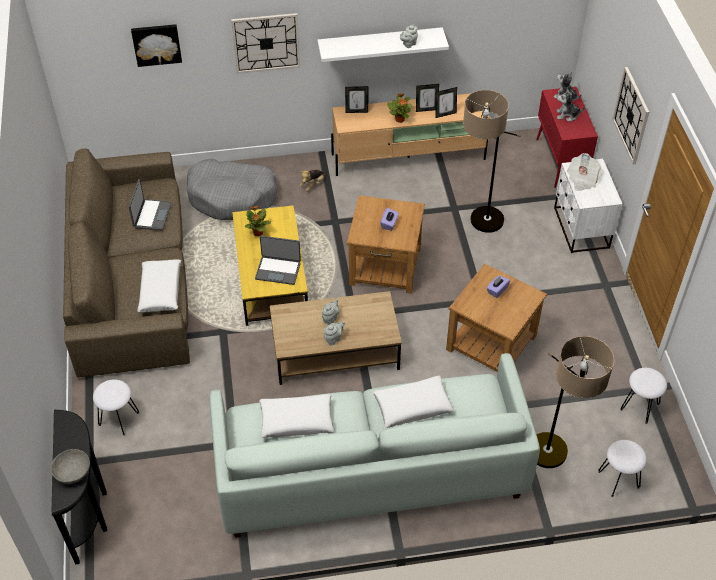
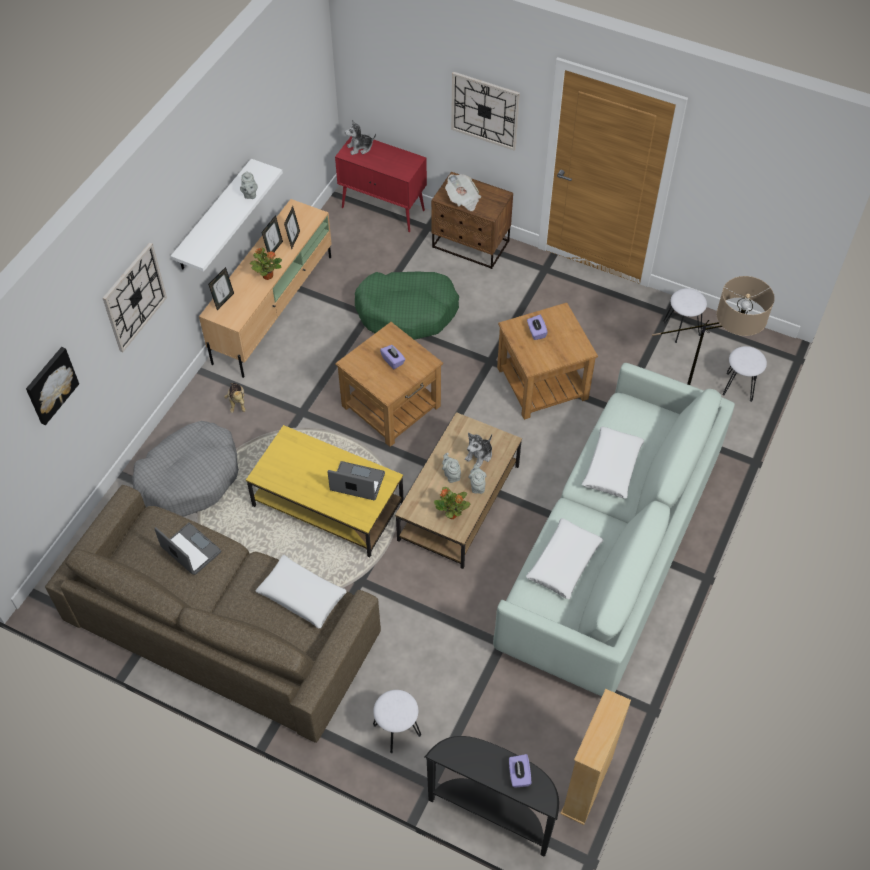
camera: 55 degrees left, 5 degrees up
grey bowl [51,449,90,484] -> purple tissue box [509,754,531,788]
potted plant [245,206,271,236] -> potted plant moved to [434,487,471,519]
laptop [255,236,301,285] -> laptop turned 120 degrees counterclockwise [327,461,385,500]
floor lamp [463,90,521,233] -> green dog bed [355,271,459,340]
white nightstand [554,159,623,253] -> brown nightstand [431,172,513,269]
plush toy [556,88,585,122] -> plush toy moved to [465,433,492,467]
none -> beige bookcase [560,689,631,825]

